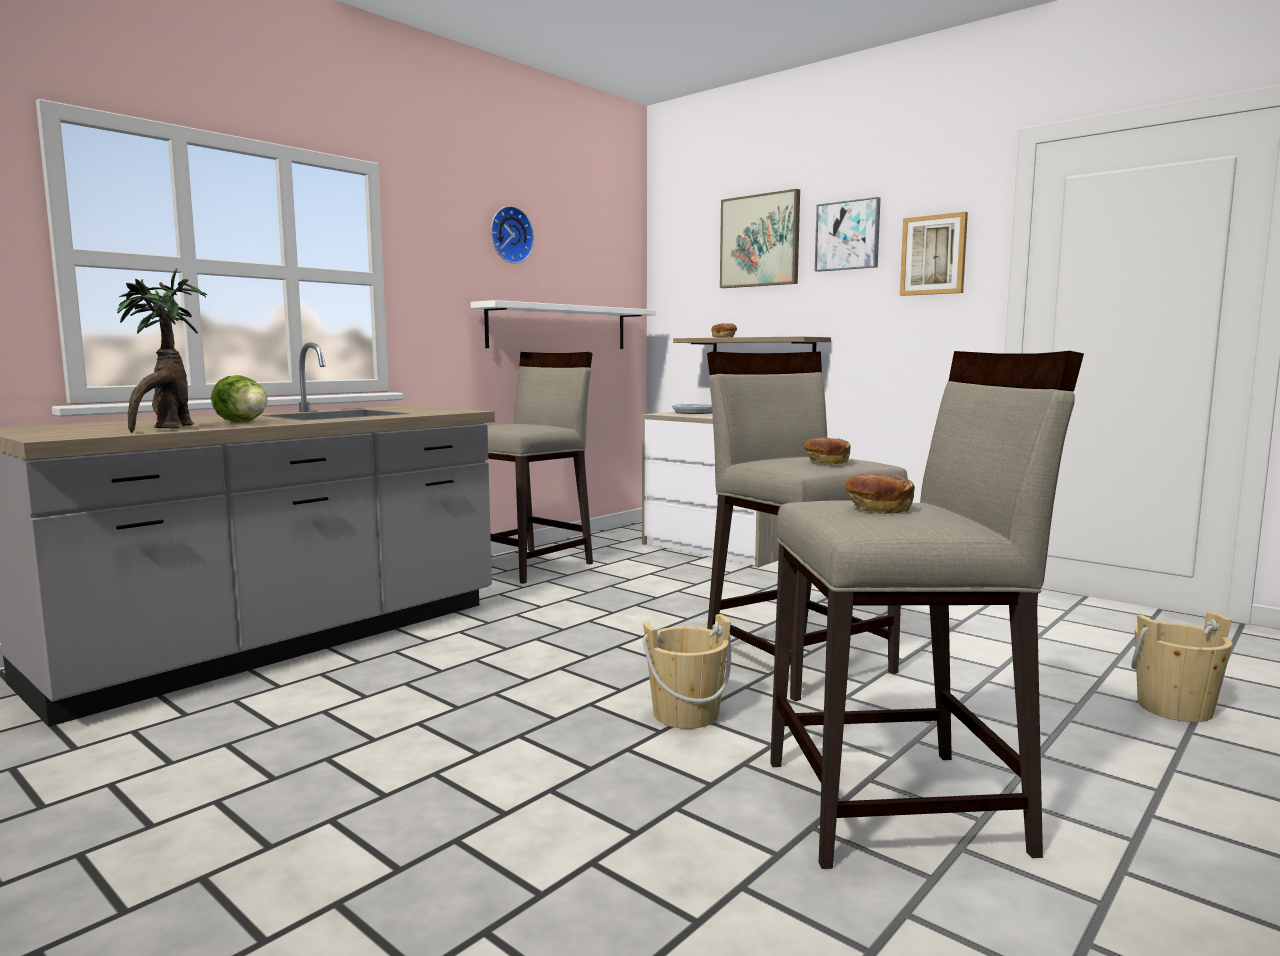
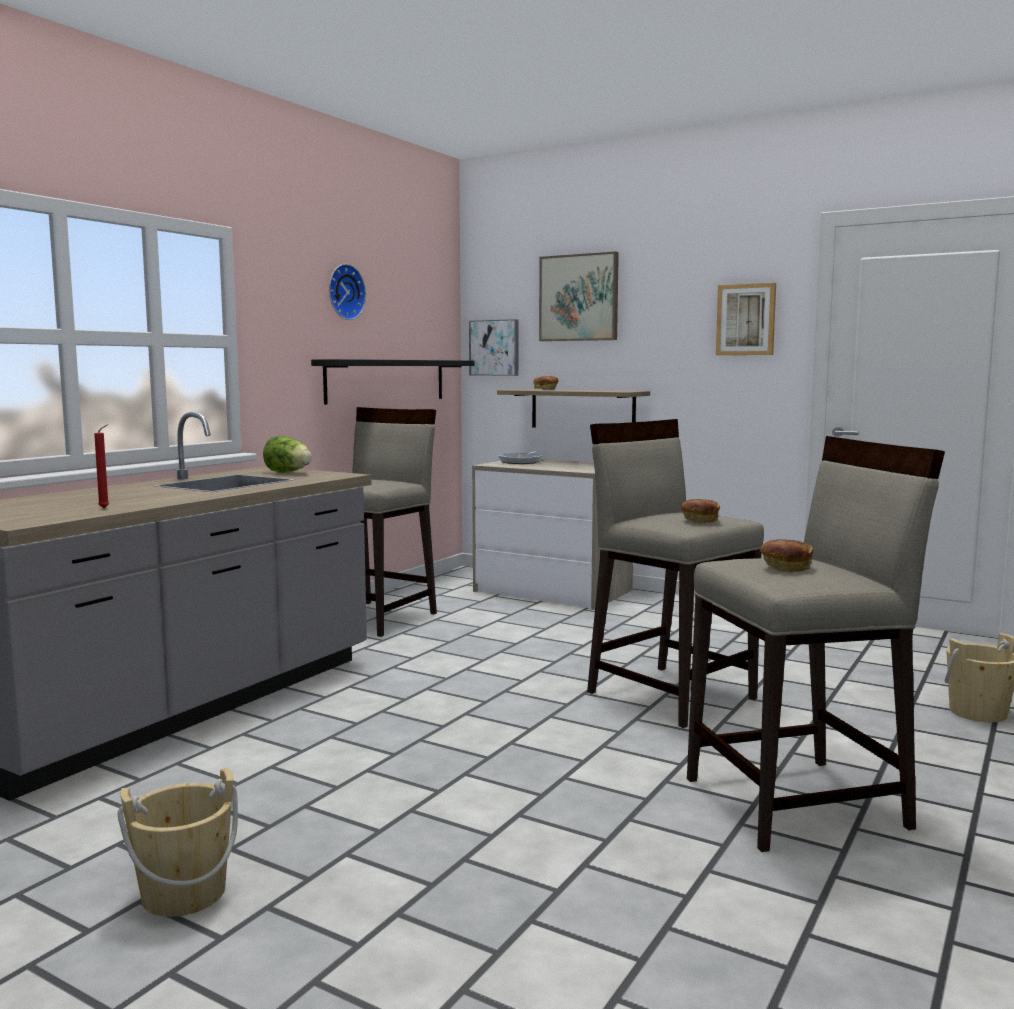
camera: 10 degrees left, 0 degrees up
potted plant [117,268,207,433] -> red candle [94,424,109,508]
lettuce [211,375,268,423] -> lettuce moved to [263,436,312,473]
white shelf [471,300,656,349] -> black shelf [311,359,475,405]
beige bucket [643,614,731,729] -> beige bucket moved to [117,768,238,917]
picture [815,197,881,272] -> picture moved to [469,319,518,376]

